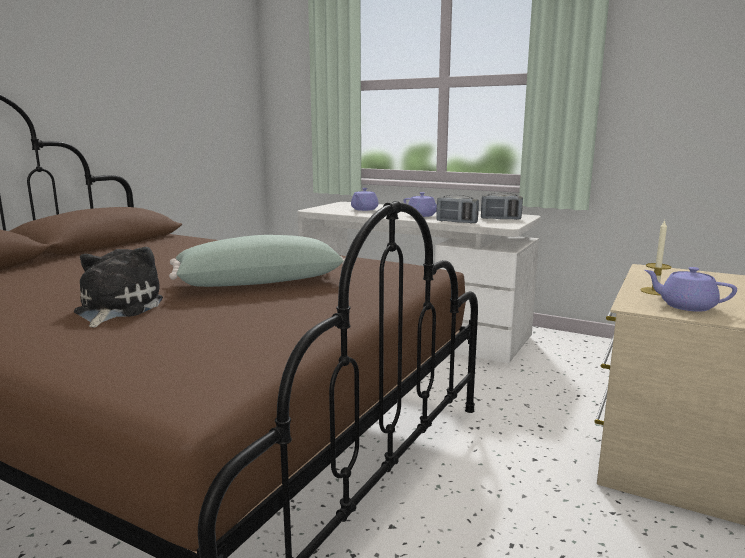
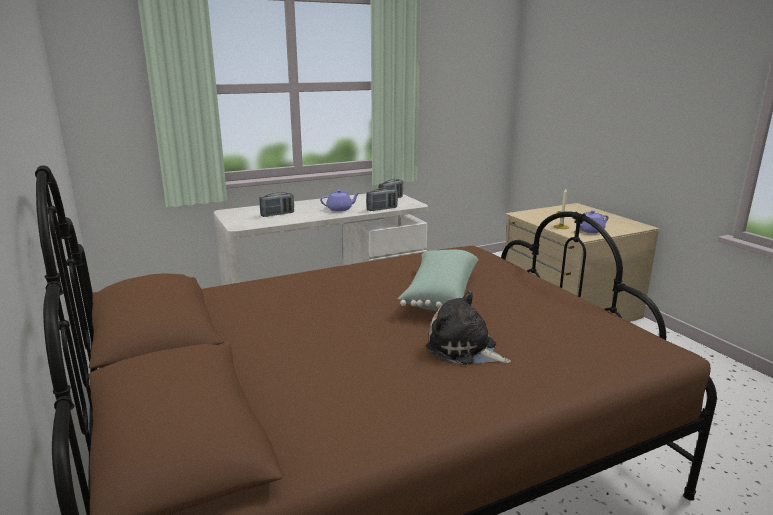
camera: 55 degrees left, 5 degrees up
purple teapot [351,188,379,211] -> radio [260,192,294,217]

